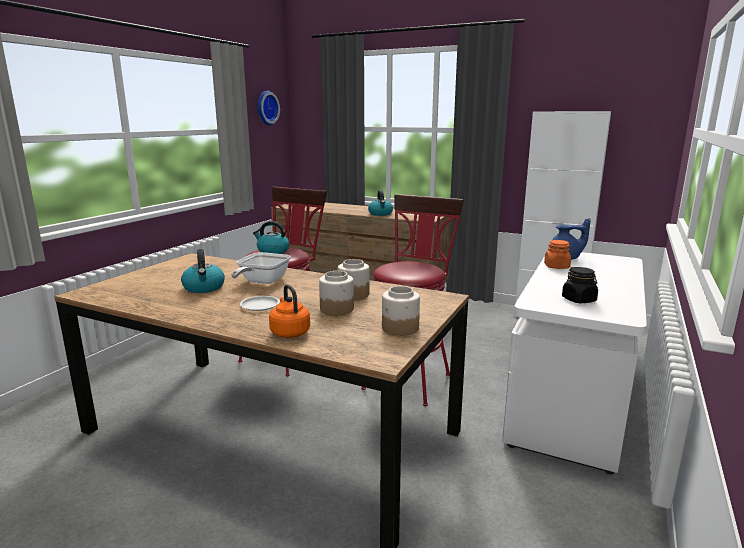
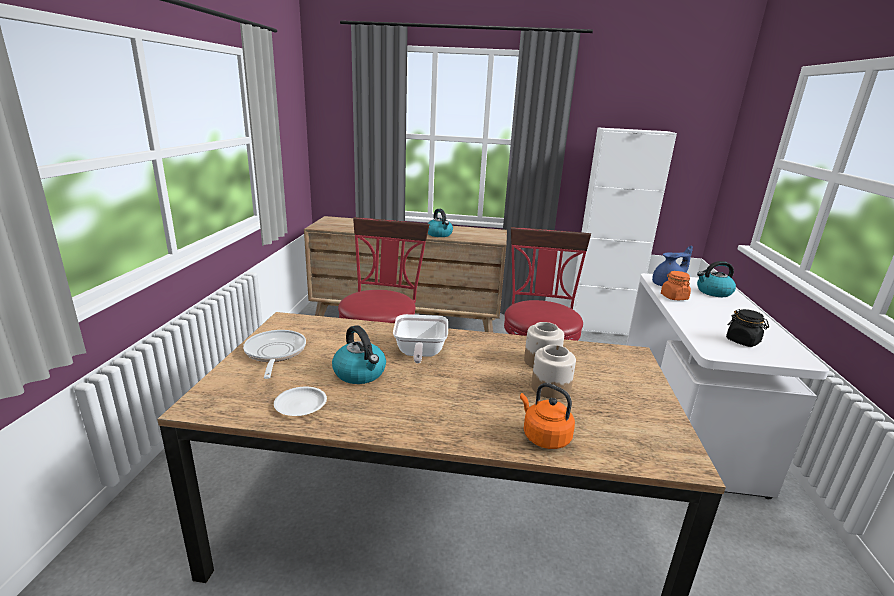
camera: 20 degrees left, 5 degrees up
white plate [240,296,280,311] -> white plate moved to [274,387,327,416]
kettle [253,221,289,254] -> kettle moved to [697,261,736,297]
wall clock [257,91,280,125] -> none
jar [382,286,420,335] -> none
none -> frying pan [243,330,306,379]

